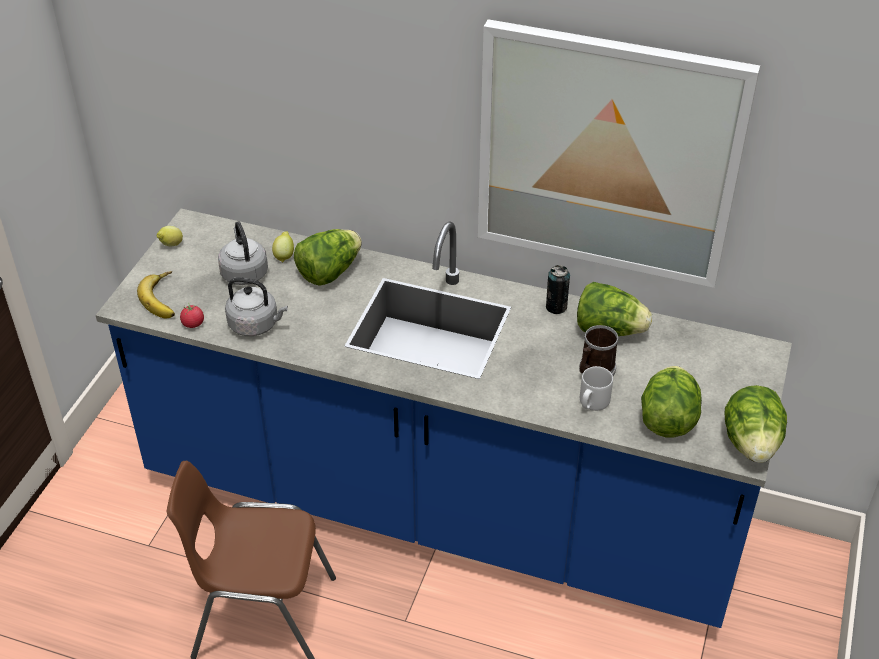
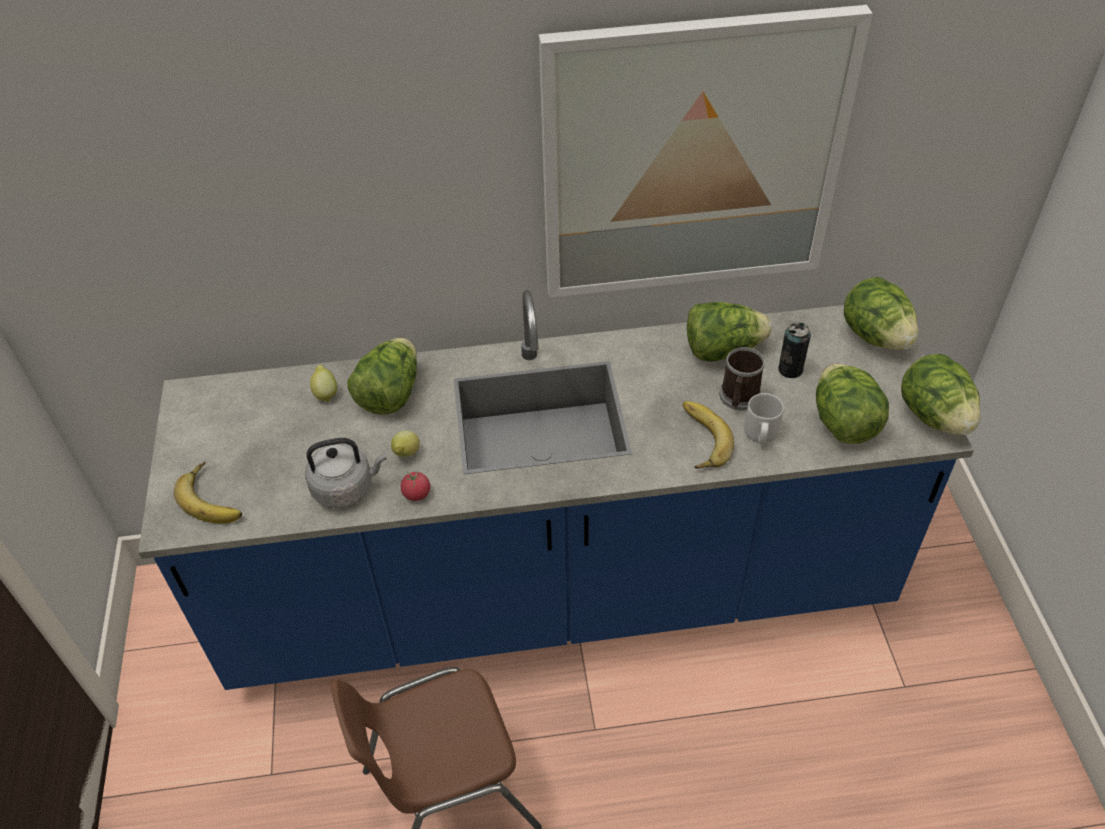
camera: 25 degrees left, 5 degrees up
lemon [157,226,183,246] -> lemon moved to [391,430,420,458]
tomato [180,302,204,328] -> tomato moved to [401,471,430,501]
grey kettle [218,221,268,285] -> none
can [546,265,570,314] -> can moved to [778,322,811,378]
none -> banana [683,401,734,469]
none -> lettuce [844,277,918,350]

